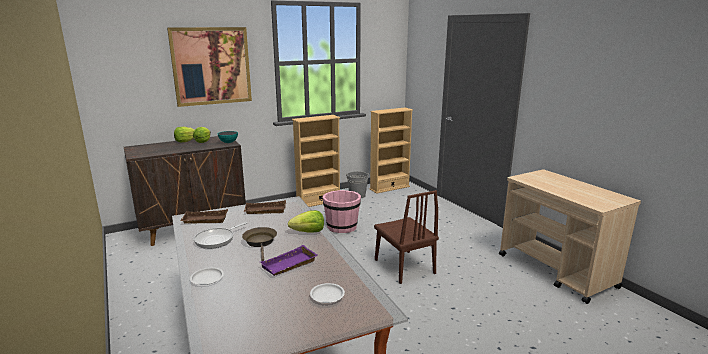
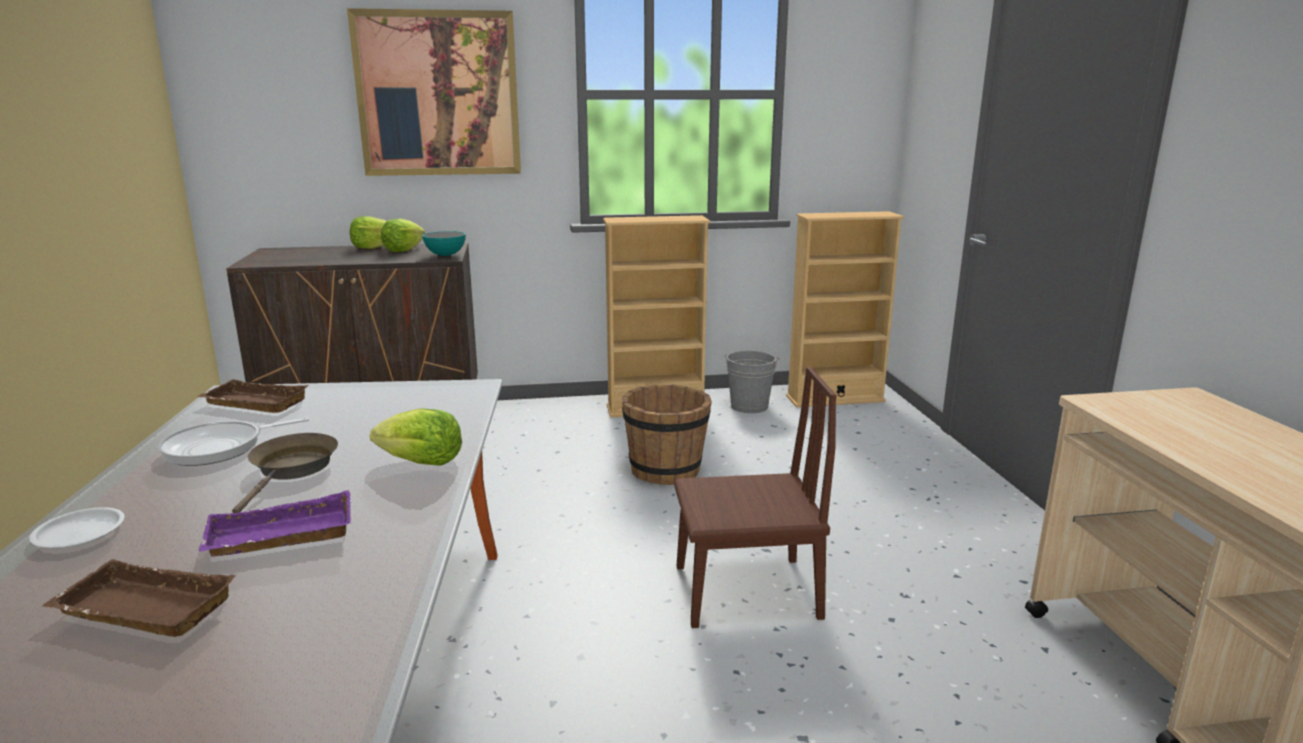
camera: 20 degrees right, 0 degrees up
brown tray [244,200,286,214] -> brown tray moved to [41,559,236,637]
white plate [310,283,345,303] -> none
pink bucket [323,190,361,233] -> brown bucket [622,384,712,485]
brown chair [374,190,439,284] -> brown chair turned 90 degrees counterclockwise [674,366,837,628]

